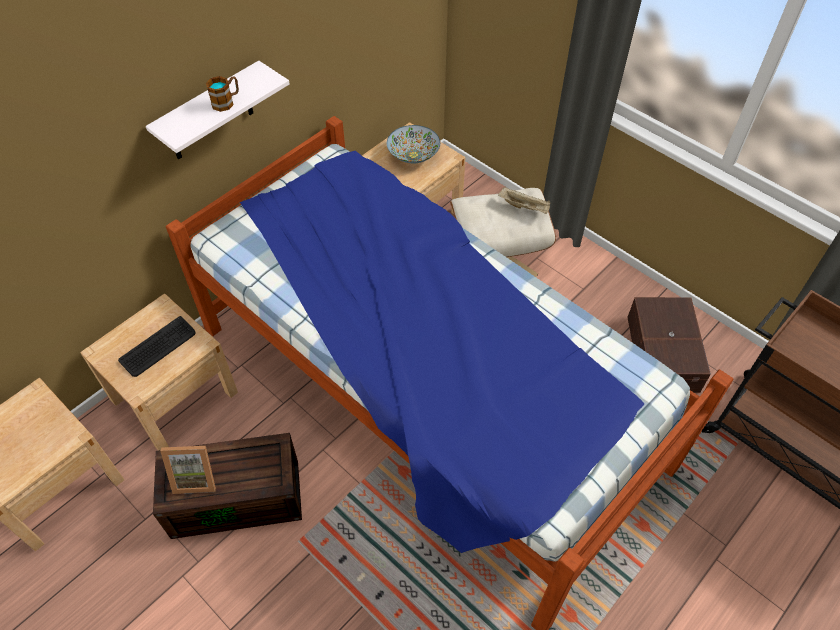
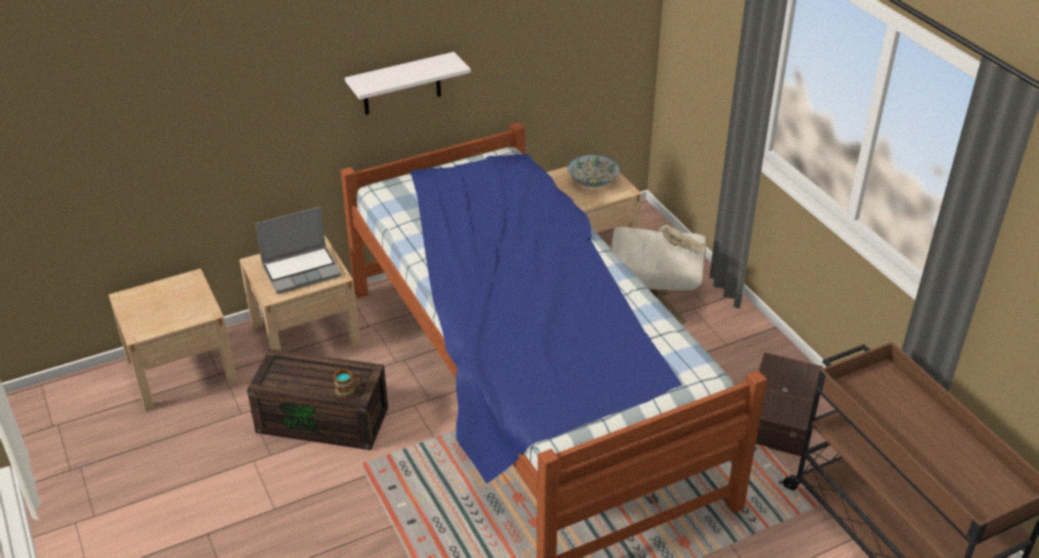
camera: 20 degrees right, 15 degrees down
keyboard [118,316,196,377] -> laptop [255,207,342,294]
picture frame [161,446,216,494] -> none
mug [206,76,239,112] -> mug moved to [333,369,362,398]

